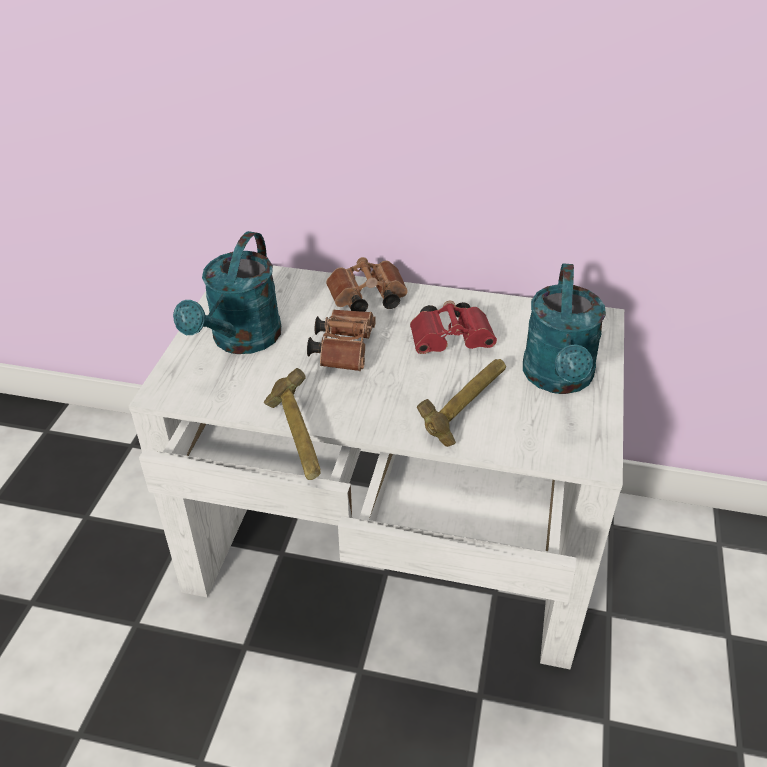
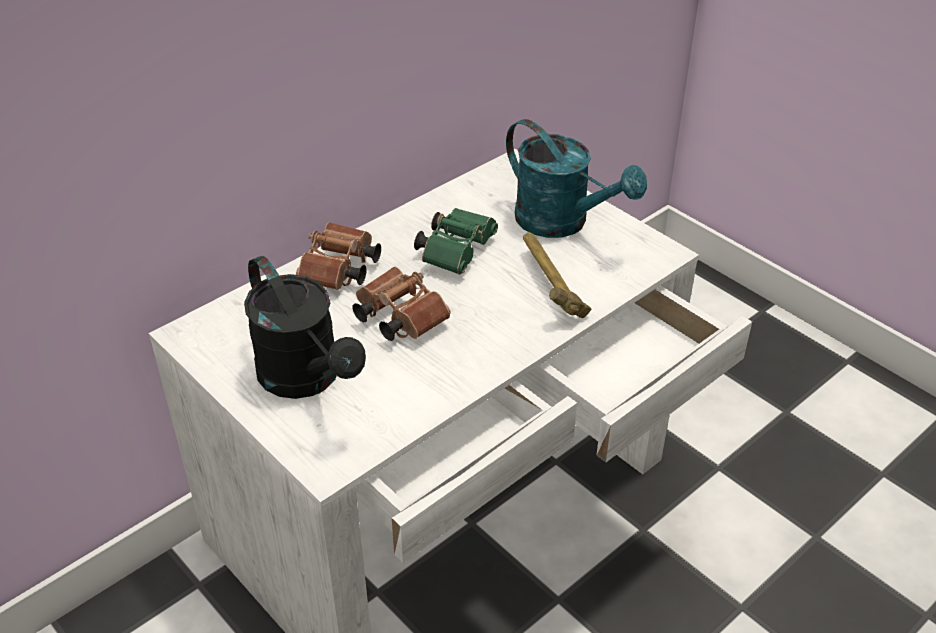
camera: 55 degrees left, 0 degrees up
turquoise watering can [173,231,281,354] -> black watering can [244,256,366,399]
hammer [264,368,321,480] -> none
red binoculars [410,301,497,354] -> green binoculars [414,208,498,275]

